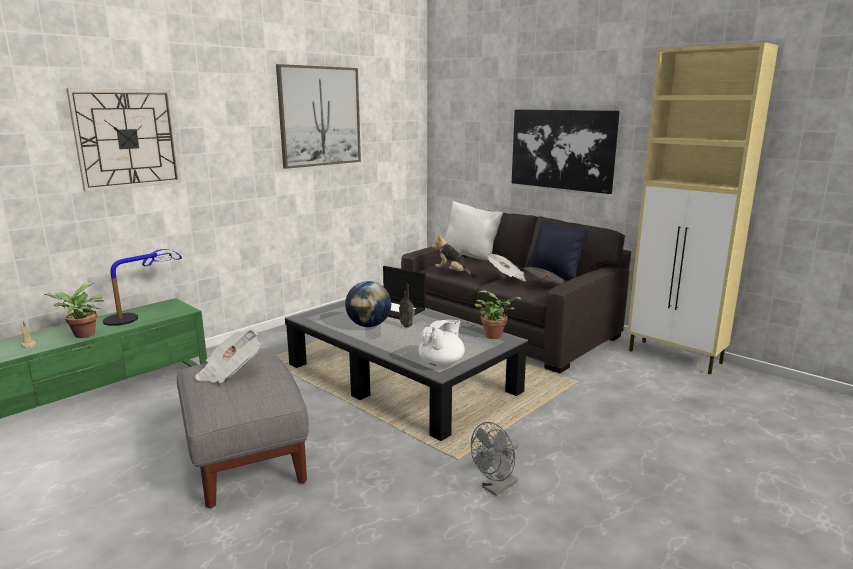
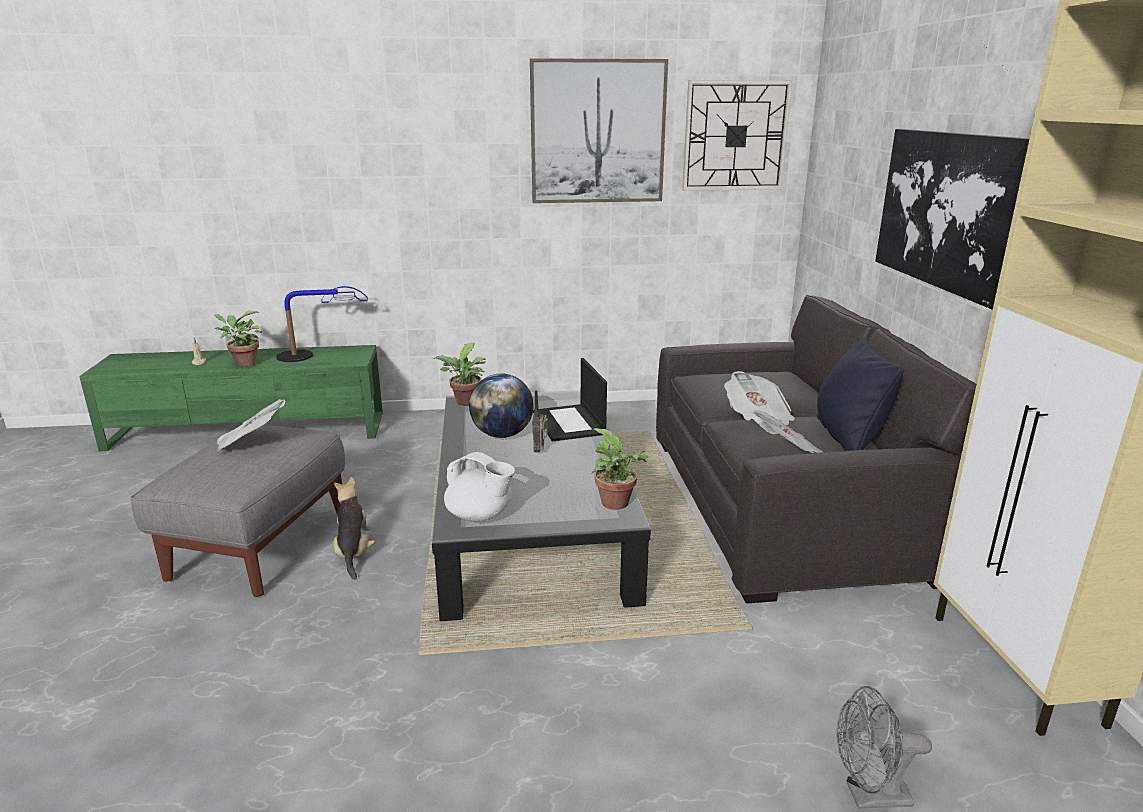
camera: 40 degrees right, 5 degrees up
wall clock [66,88,181,192] -> wall clock moved to [682,80,793,191]
white teapot [419,320,465,367] -> white teapot turned 45 degrees clockwise [444,452,515,522]
plush toy [432,234,477,278] -> plush toy moved to [333,477,376,580]
white pillow [445,201,503,260] -> none
grey fan [471,422,519,496] -> grey fan moved to [837,686,932,809]
none -> potted plant [433,343,486,406]

